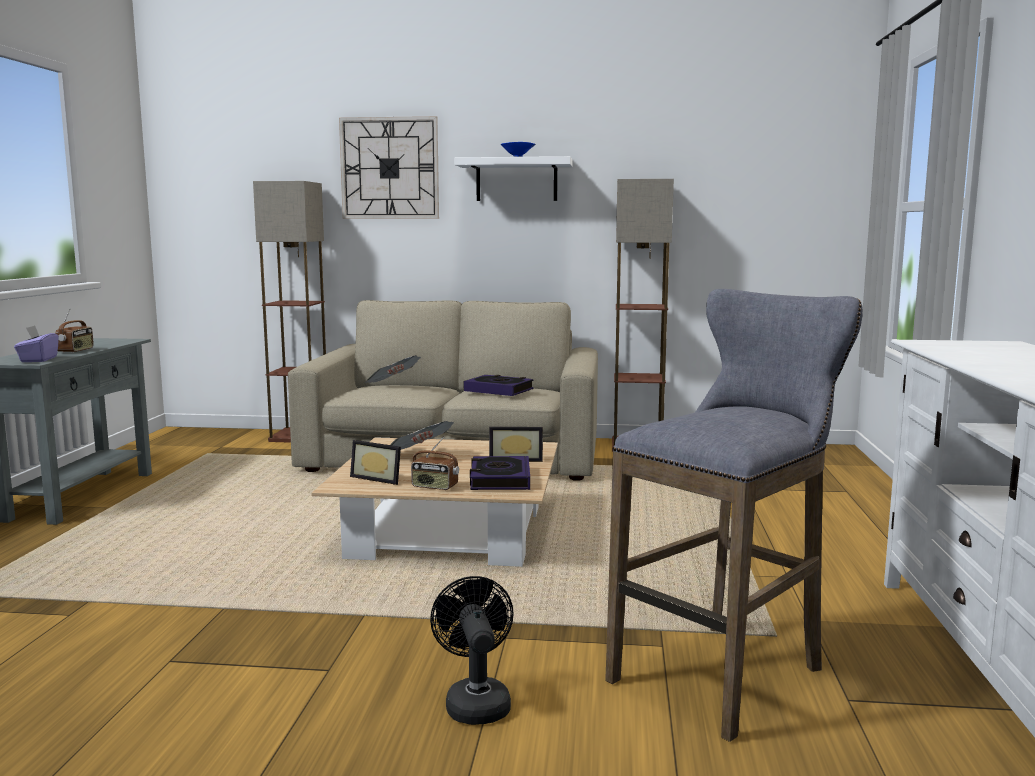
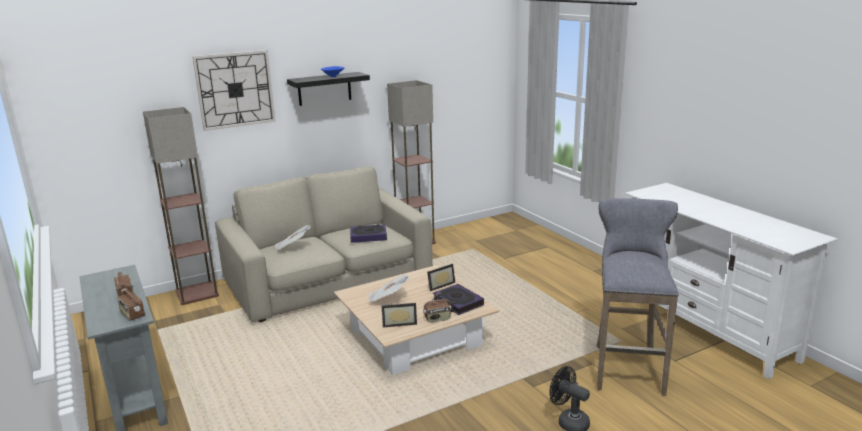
camera: 35 degrees left, 10 degrees up
purple tissue box [14,325,59,362] -> radio [117,284,145,321]
white shelf [455,156,573,201] -> black shelf [287,72,370,106]

